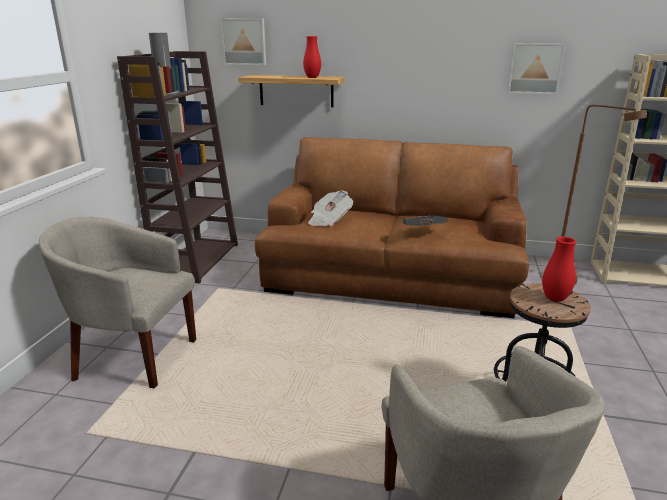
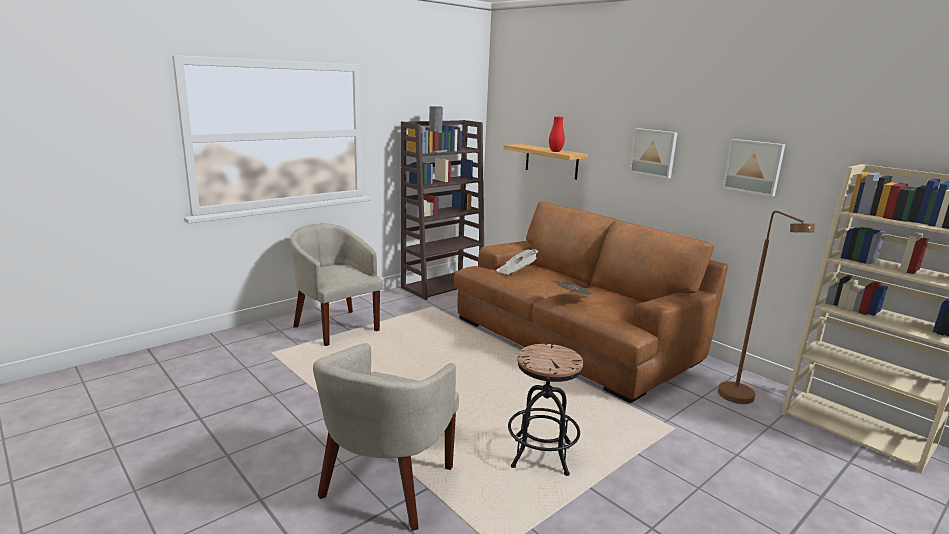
camera: 35 degrees right, 5 degrees down
picture [221,18,266,65] -> picture moved to [630,128,678,178]
red vase [542,237,576,302] -> none

